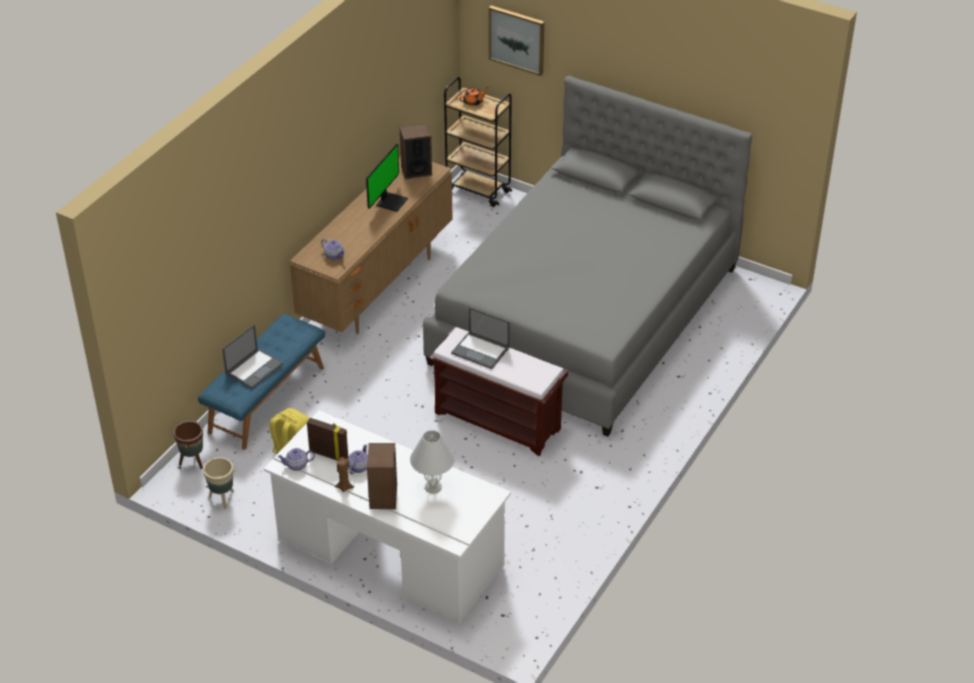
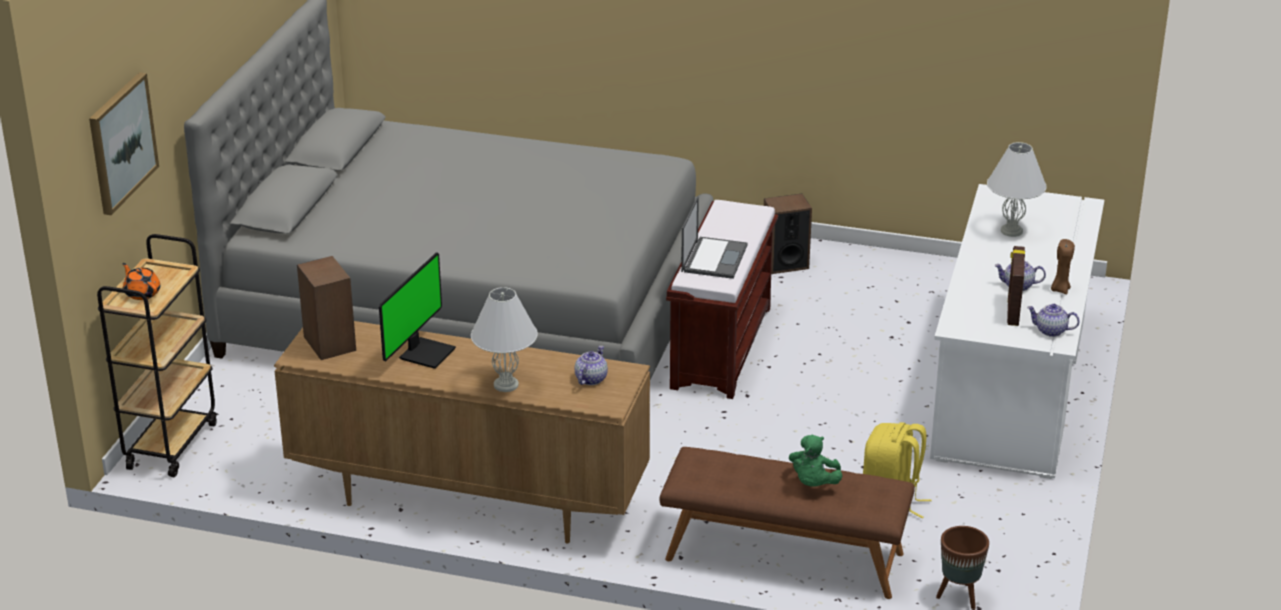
camera: 105 degrees left, 10 degrees down
blue bench [198,314,325,450] -> brown bench [659,447,915,599]
beige planter [203,457,234,509] -> none
laptop [222,325,283,389] -> green plush toy [789,435,842,487]
teapot [278,448,315,471] -> teapot turned 135 degrees clockwise [1027,304,1079,337]
monitor [366,144,408,212] -> monitor turned 105 degrees clockwise [379,252,456,369]
speaker [367,443,397,509] -> speaker moved to [764,194,812,274]
none -> white table lamp [471,287,538,392]

